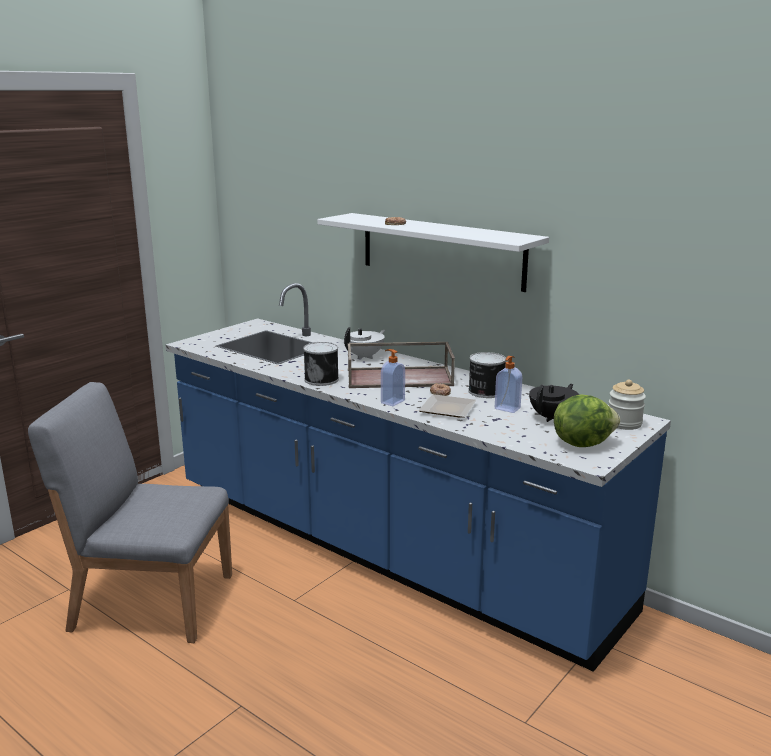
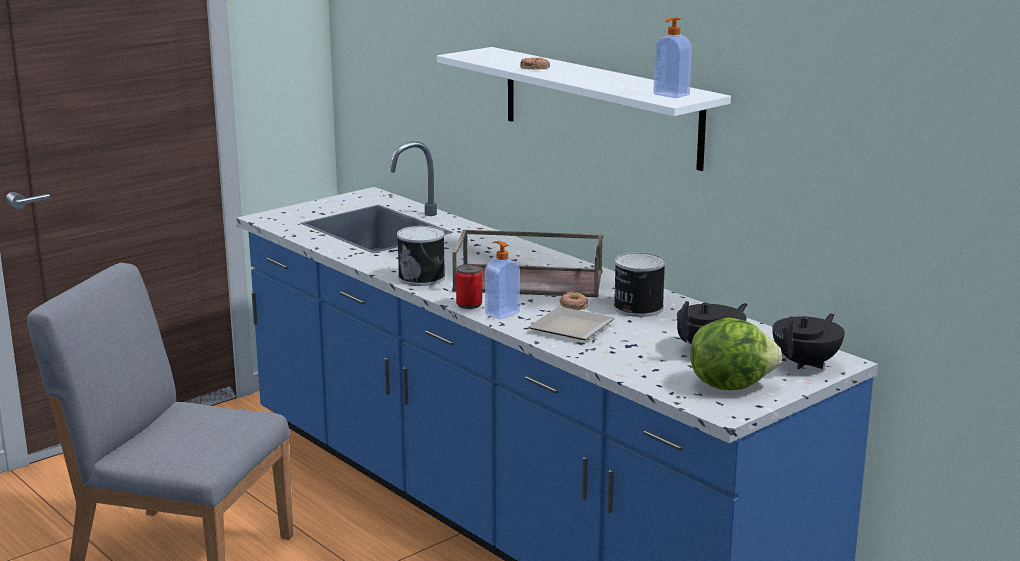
camera: 10 degrees right, 0 degrees up
white teapot [344,327,385,359] -> none
soap dispenser [495,356,522,413] -> soap dispenser moved to [653,17,692,98]
jar [609,380,646,430] -> black teapot [772,314,845,369]
none -> can [456,264,482,309]

